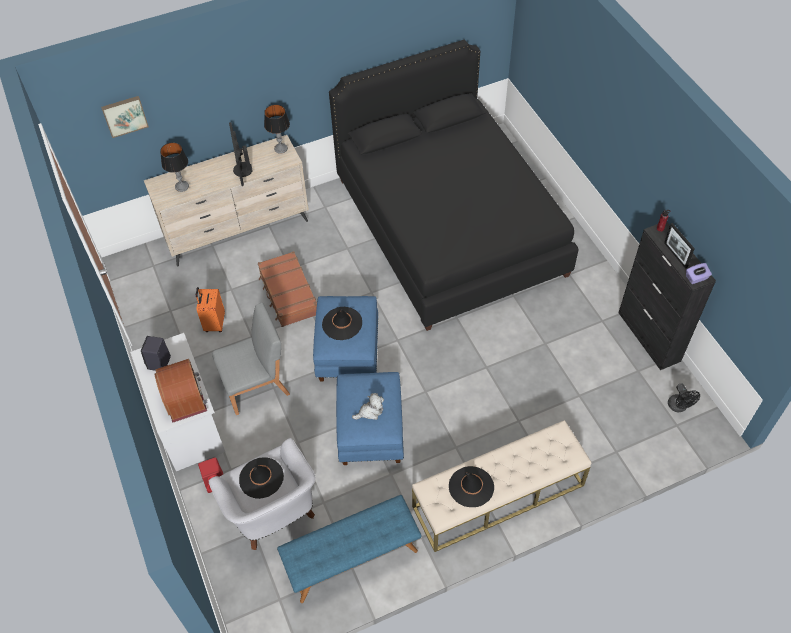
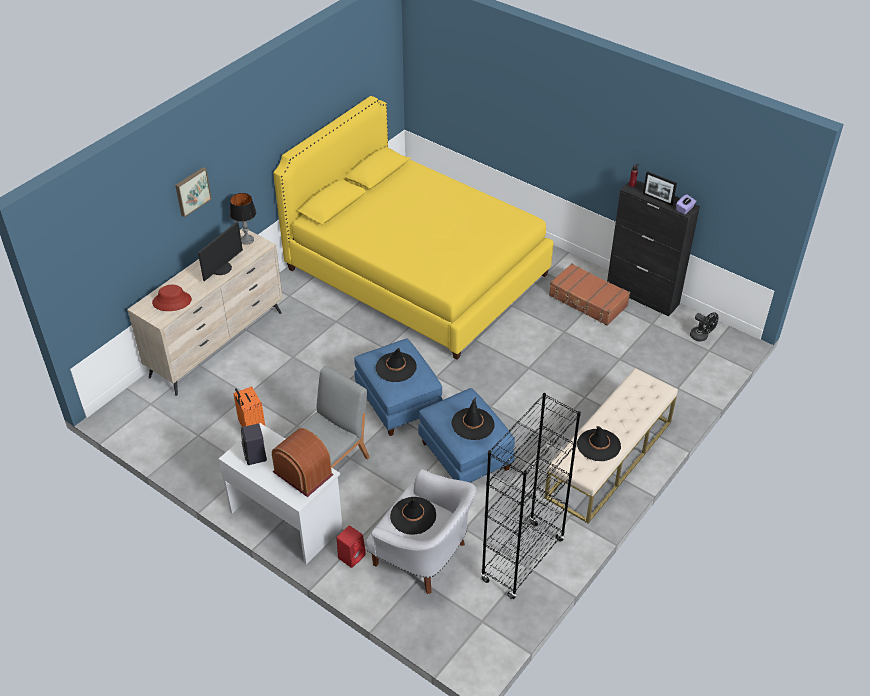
camera: 30 degrees left, 10 degrees down
picture [101,96,149,138] -> picture moved to [175,167,212,217]
table lamp [160,143,189,192] -> red hat [152,285,192,311]
monitor [229,122,253,186] -> monitor turned 105 degrees counterclockwise [198,221,243,281]
brown suitcase [258,251,317,327] -> brown suitcase moved to [549,263,630,326]
blue bench [277,495,422,603] -> black bookcase [481,393,581,599]
black bed [329,40,578,331] -> yellow bed [273,96,554,360]
plush toy [352,393,384,420] -> black hat [452,397,495,440]

